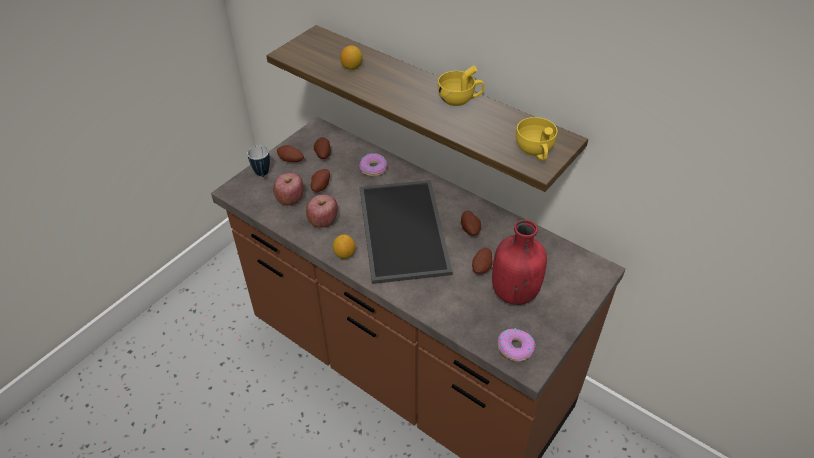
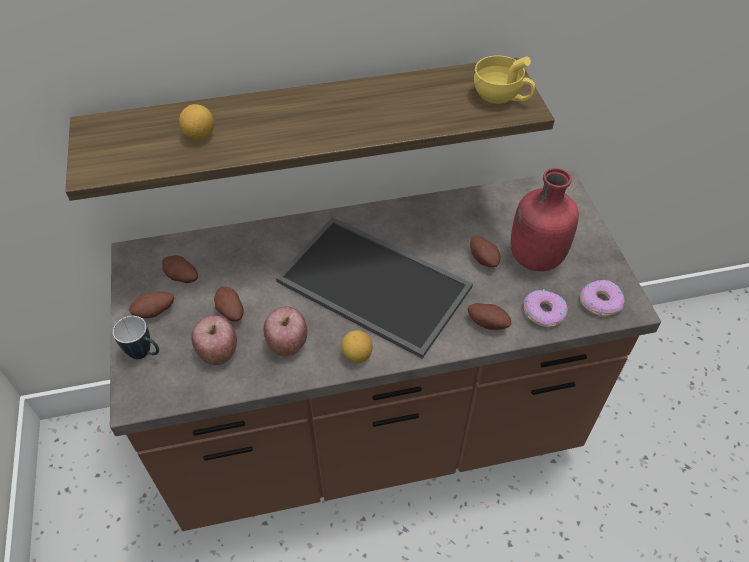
camera: 50 degrees left, 5 degrees up
donut [359,153,387,176] -> donut moved to [524,289,568,327]
yellow cup [438,65,485,106] -> none
potato [461,211,481,236] -> potato moved to [468,303,511,330]

